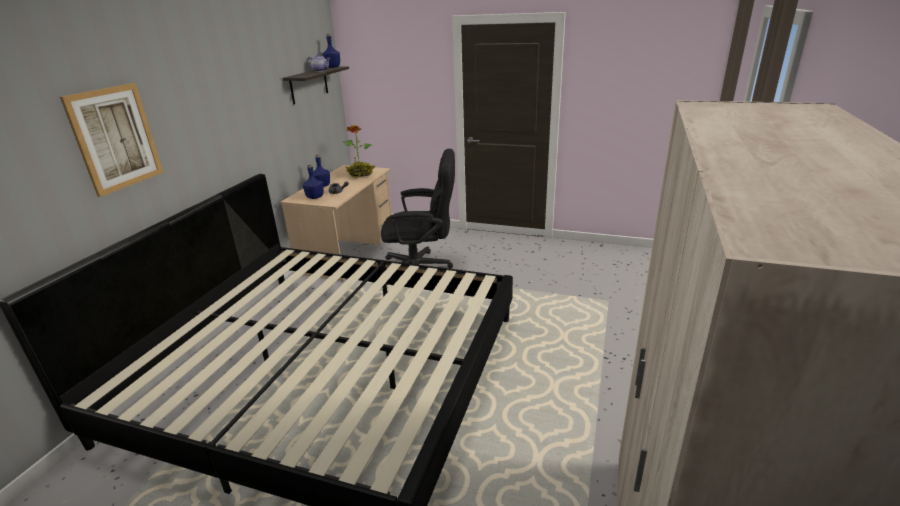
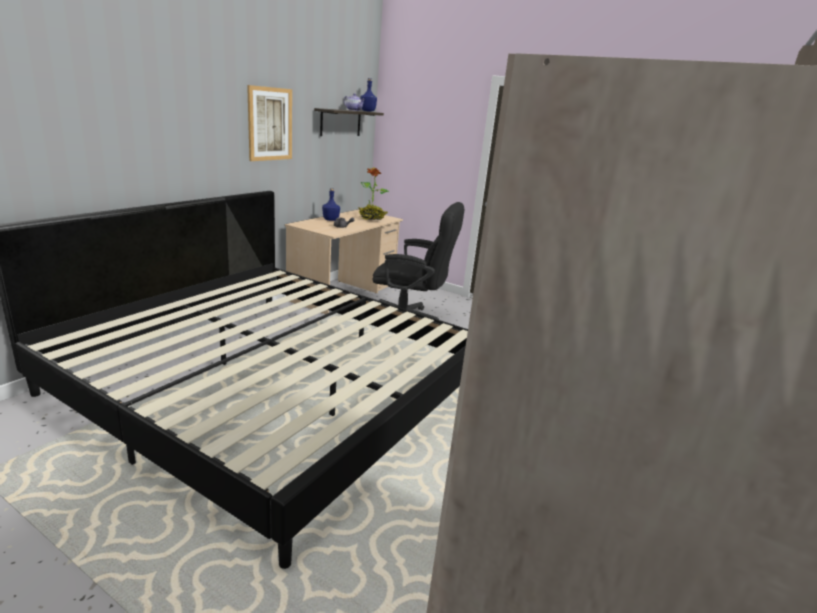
camera: 10 degrees right, 5 degrees down
picture [60,83,163,197] -> picture moved to [247,85,292,161]
blue bottle [303,164,324,199] -> none

